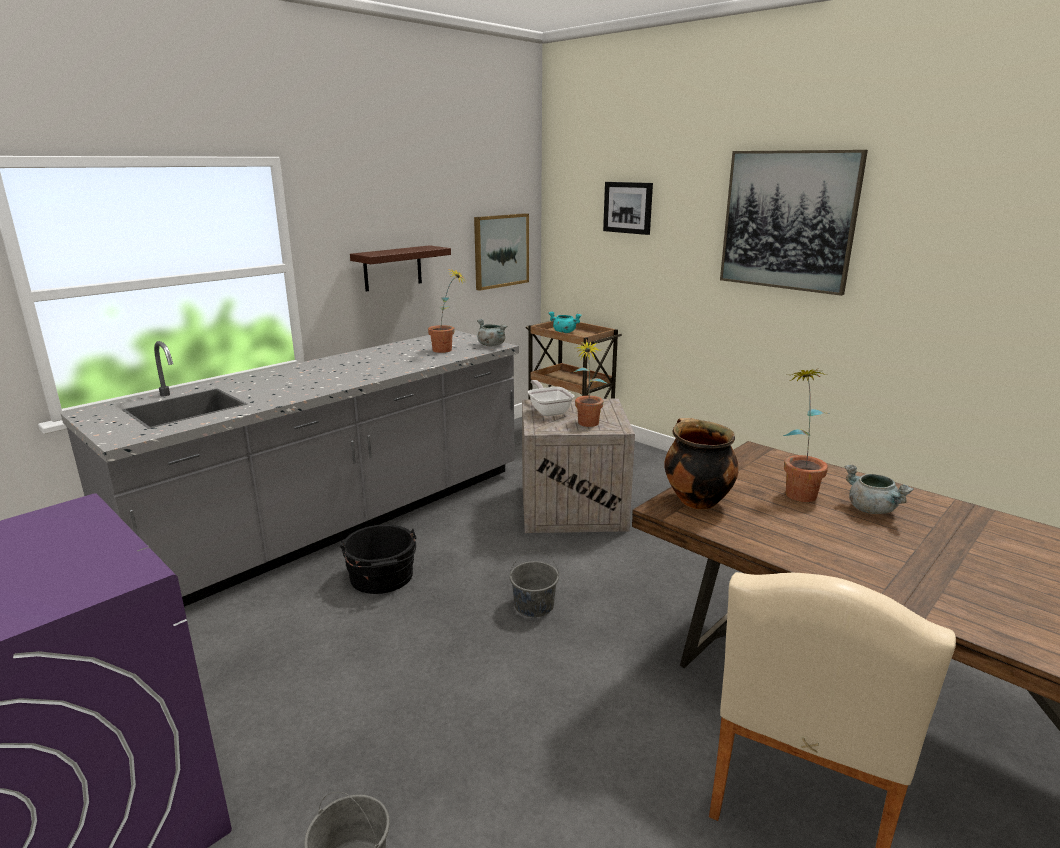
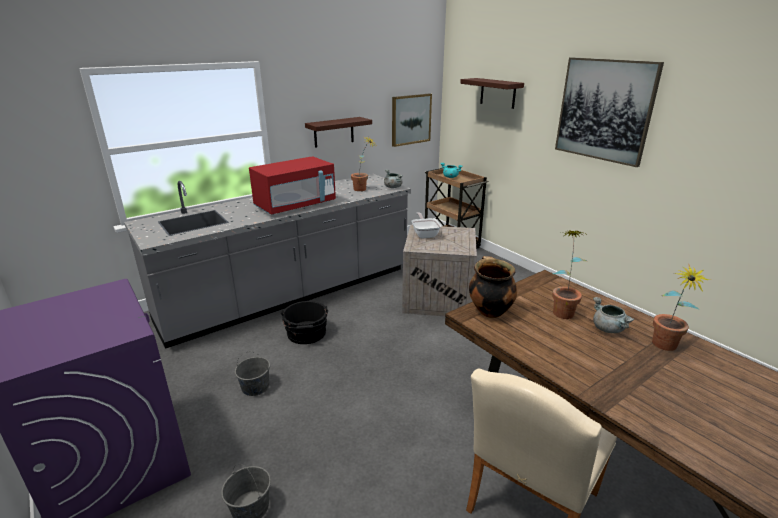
camera: 10 degrees right, 5 degrees up
grey bucket [510,550,559,617] -> grey bucket moved to [235,351,270,396]
potted plant [574,339,607,427] -> potted plant moved to [652,264,711,351]
picture [603,182,653,235] -> shelf [460,78,524,109]
none -> red microwave [249,156,336,214]

